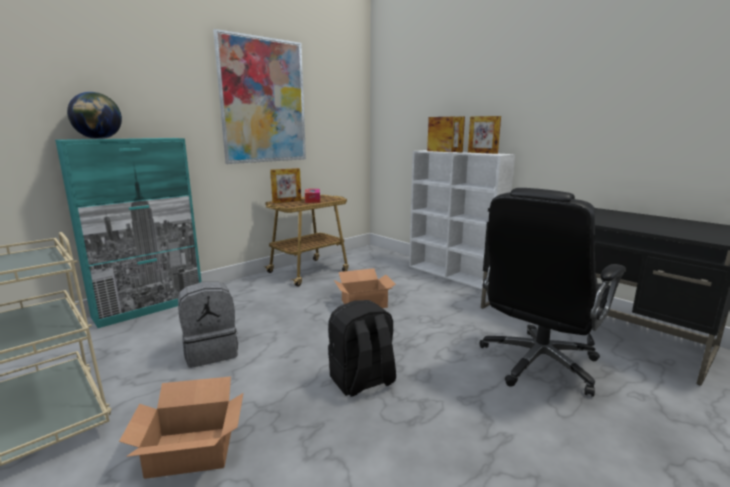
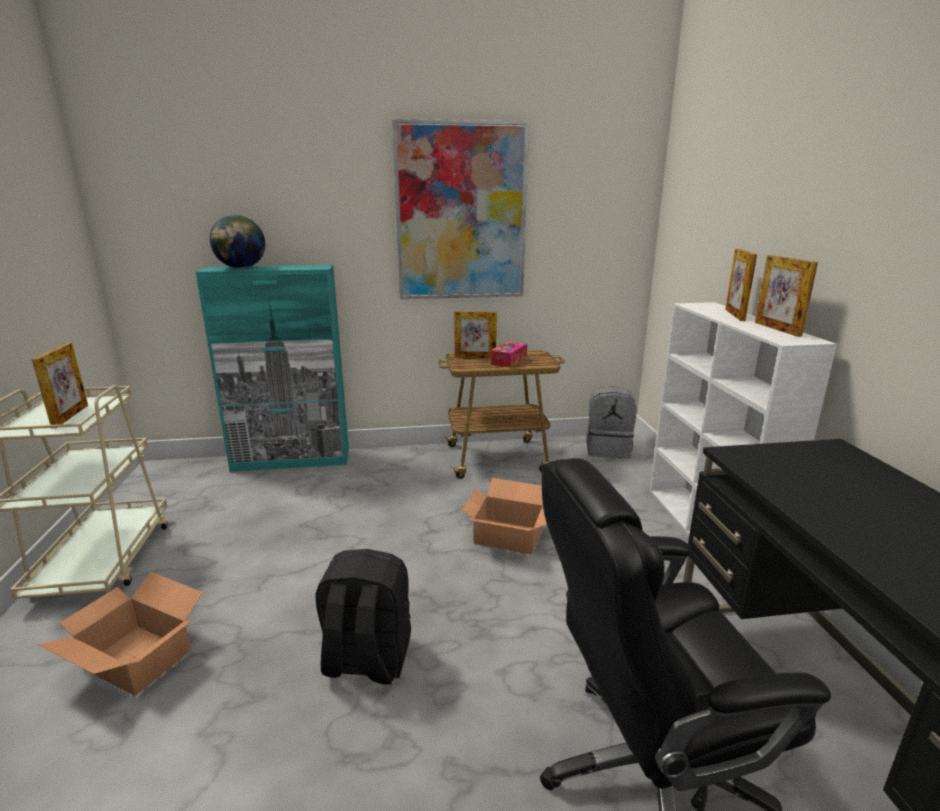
camera: 35 degrees right, 5 degrees up
grey backpack [178,282,238,368] -> grey backpack moved to [586,386,637,459]
picture frame [427,117,455,152] -> picture frame moved to [32,343,88,425]

